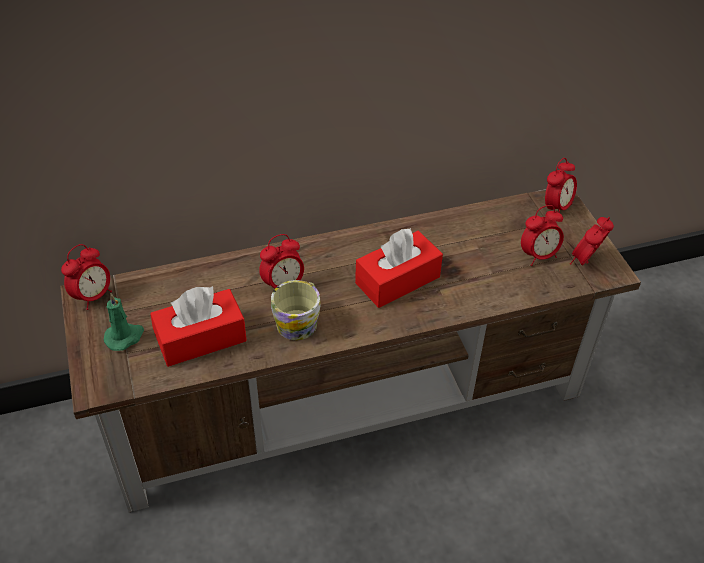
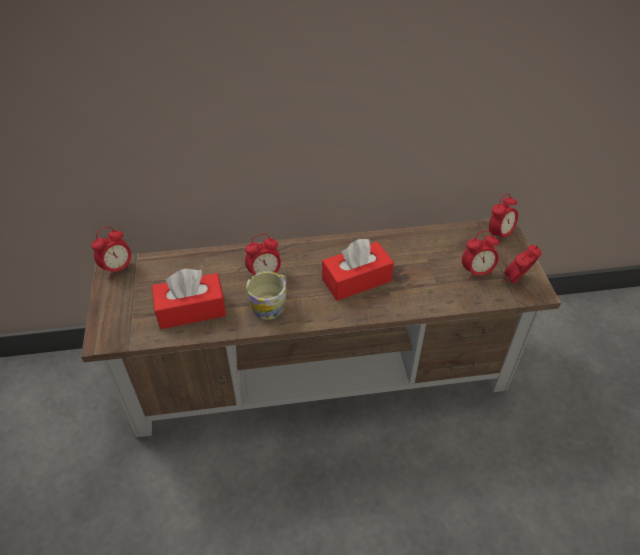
camera: 10 degrees right, 0 degrees up
green candle [104,293,144,351] -> none

